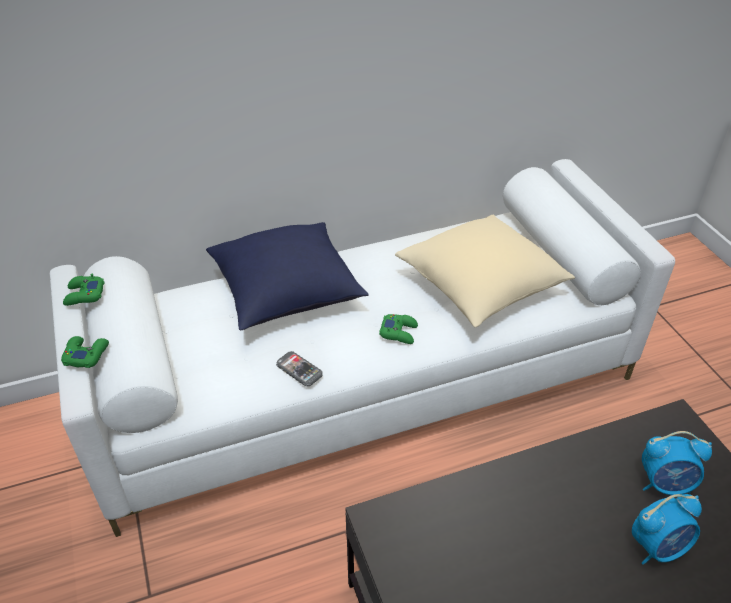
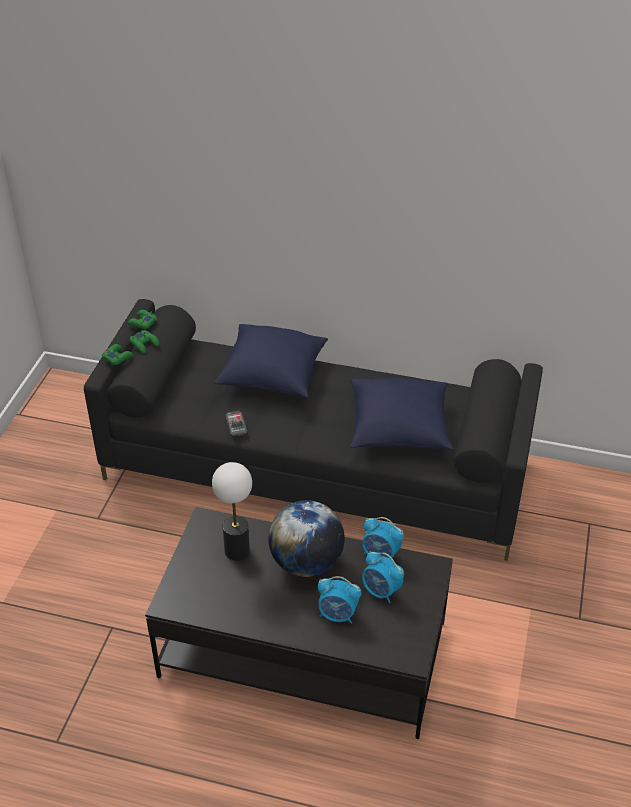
camera: 35 degrees right, 0 degrees up
white sofa [50,159,675,537] -> black sofa [84,299,543,561]
green game controller [379,314,418,344] -> green game controller moved to [130,330,160,353]
beige pillow [395,215,575,327] -> blue pillow [350,378,453,450]
none -> table lamp [212,462,252,561]
none -> globe [268,500,345,577]
none -> alarm clock [362,517,404,559]

